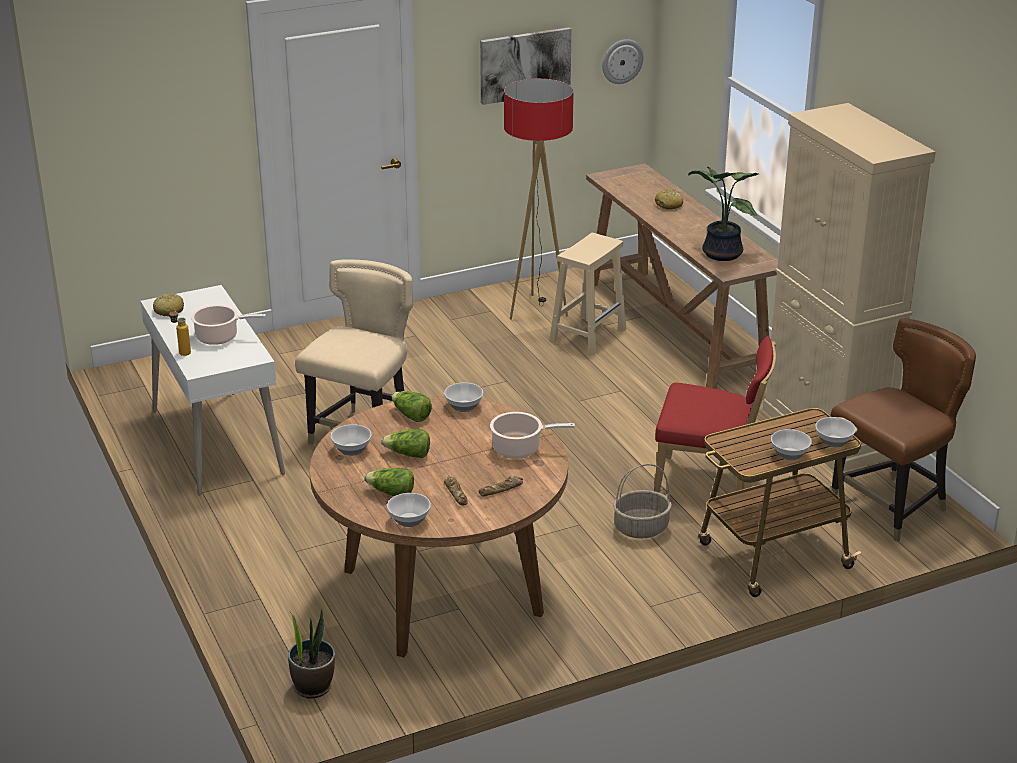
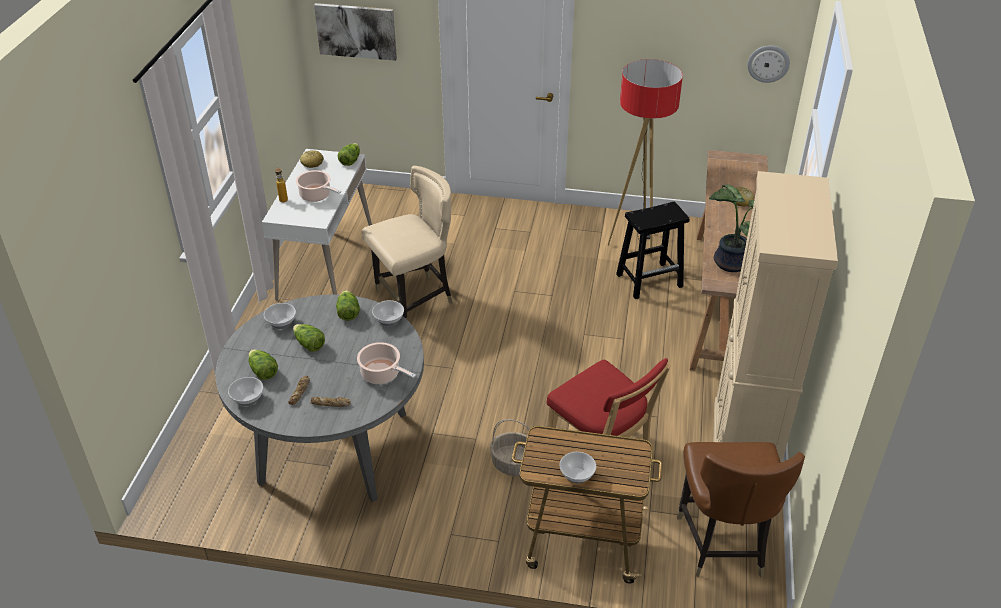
camera: 35 degrees right, 10 degrees up
potted plant [288,608,335,699] -> none
brown dining table [310,396,568,657] -> grey dining table [215,294,424,502]
picture [480,27,572,105] -> picture moved to [314,3,397,61]
beige stool [549,233,626,355] -> black stool [616,202,689,299]
bowl [815,417,856,447] -> none
brown chair [831,318,976,542] -> brown chair turned 90 degrees clockwise [677,442,805,577]
none -> lettuce [338,143,360,166]

